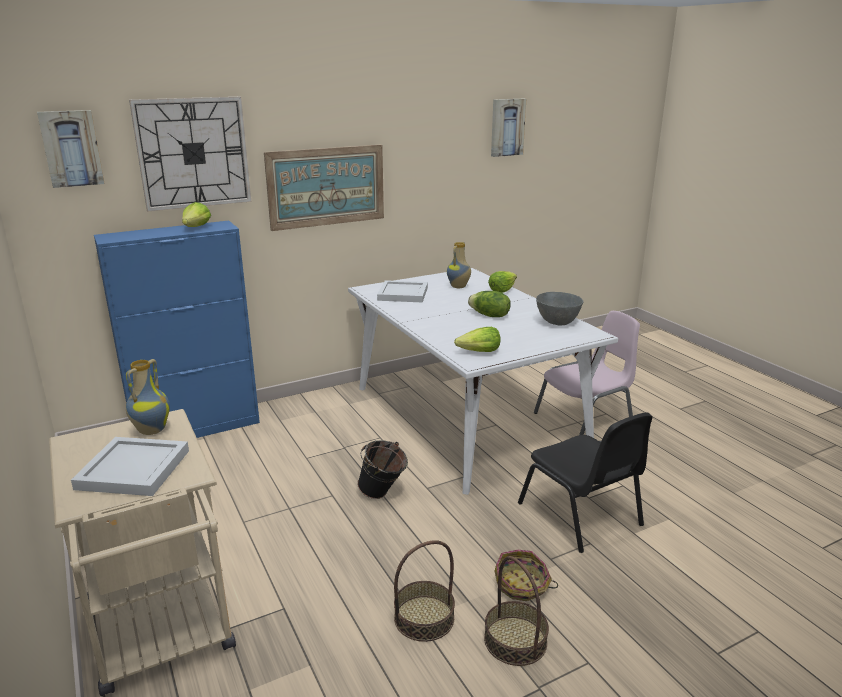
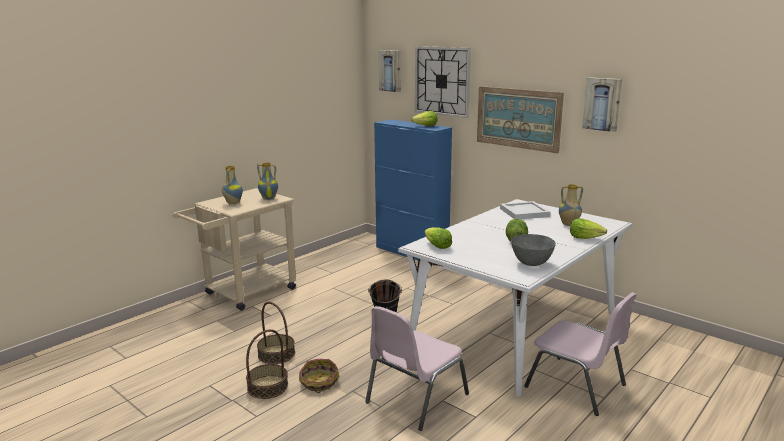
camera: 70 degrees right, 5 degrees down
white tray [71,437,189,496] -> vase [222,166,243,204]
picture [491,99,526,157] -> picture moved to [582,77,622,132]
black chair [518,413,652,553] -> pink chair [365,306,469,431]

